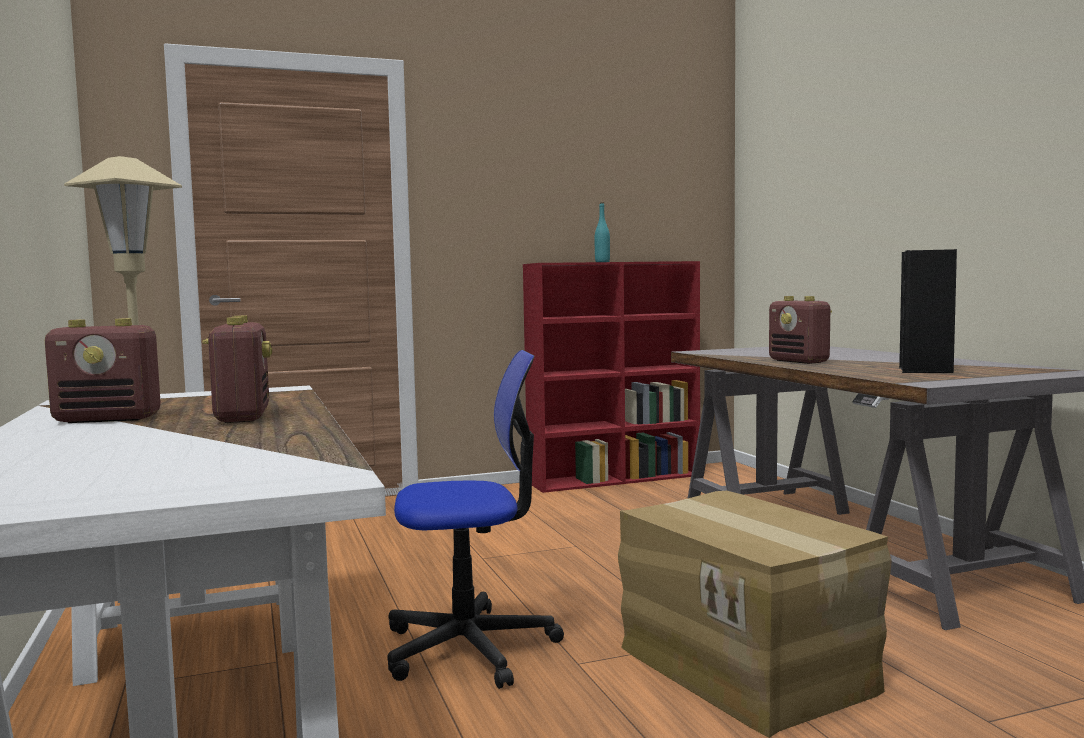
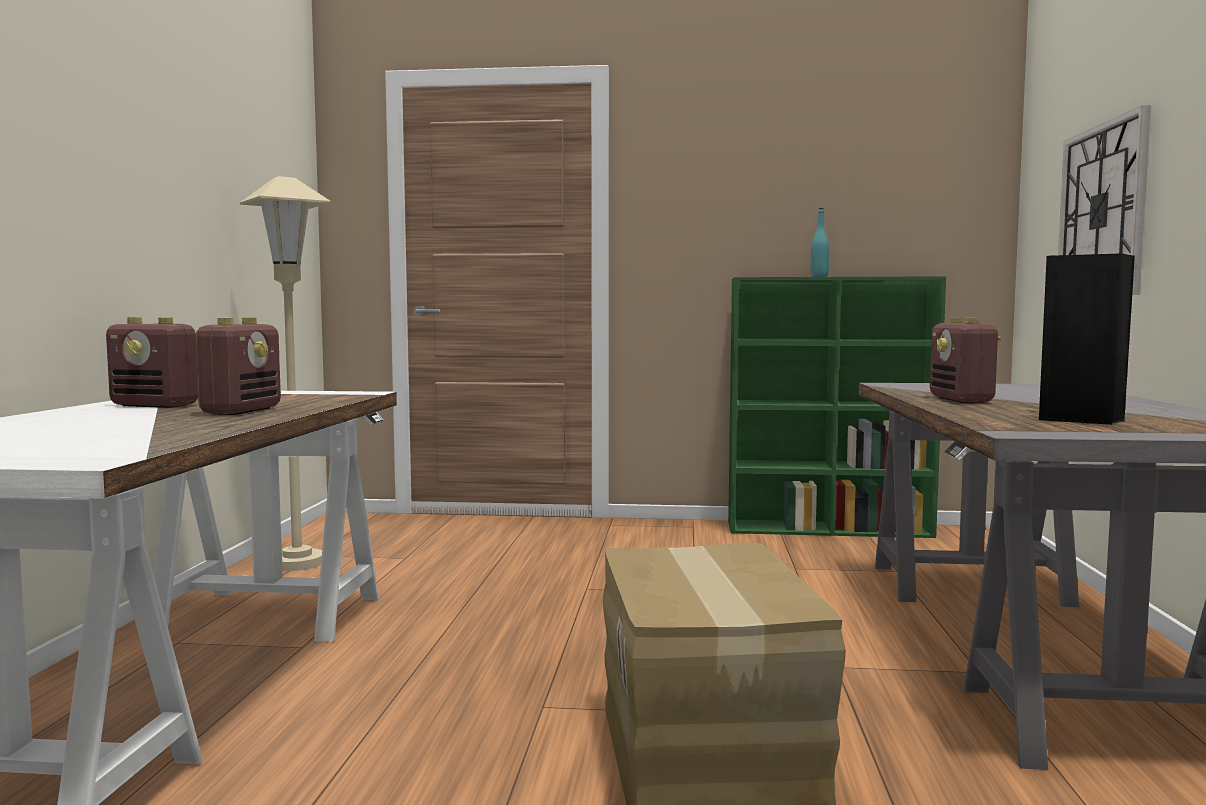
camera: 25 degrees right, 0 degrees up
office chair [387,350,564,689] -> none
red bookcase [523,261,700,493] -> green bookcase [728,276,946,538]
none -> wall clock [1058,105,1151,295]

